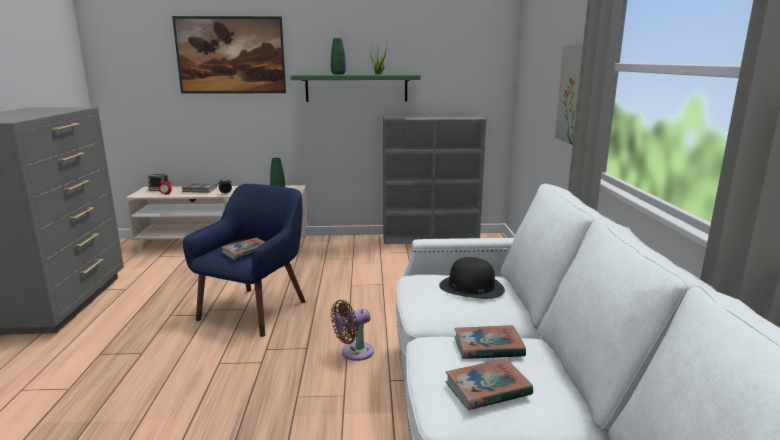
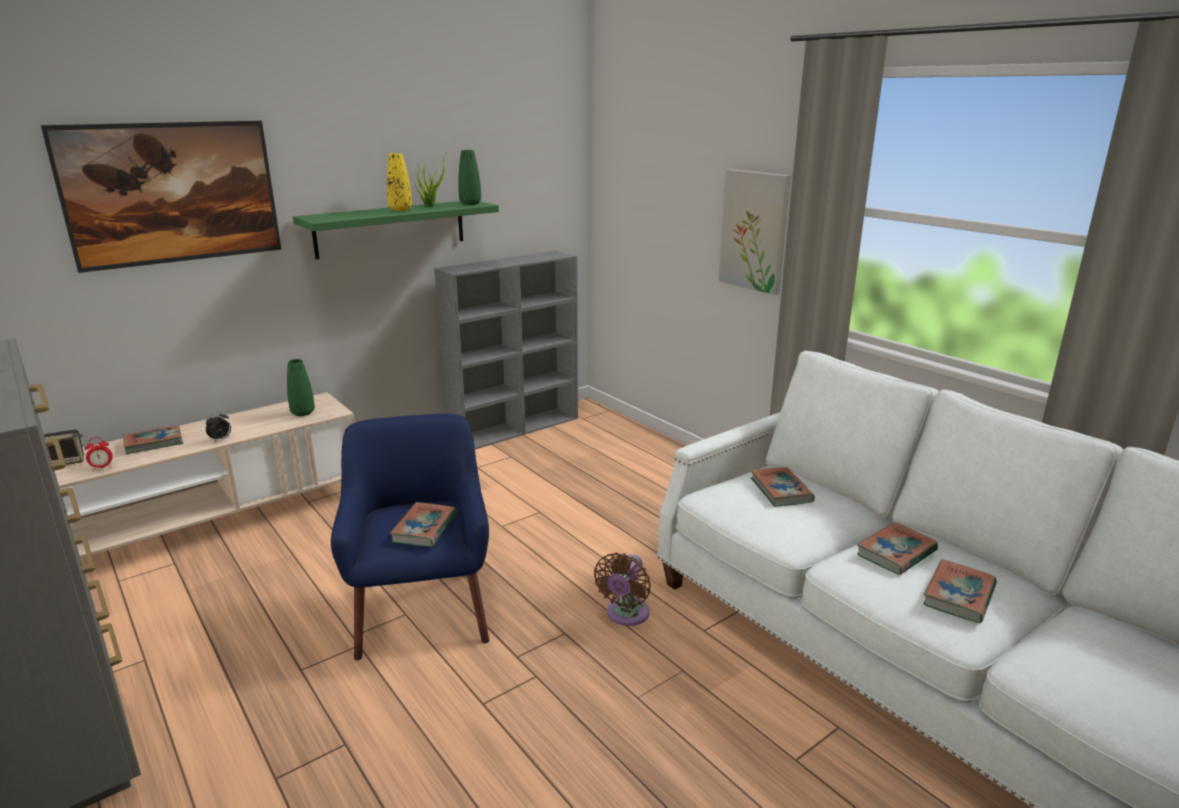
camera: 35 degrees left, 5 degrees up
green vase [331,38,346,74] -> green vase moved to [458,150,481,205]
black hat [439,257,505,299] -> book [751,467,815,507]
none -> yellow vase [387,153,412,211]

